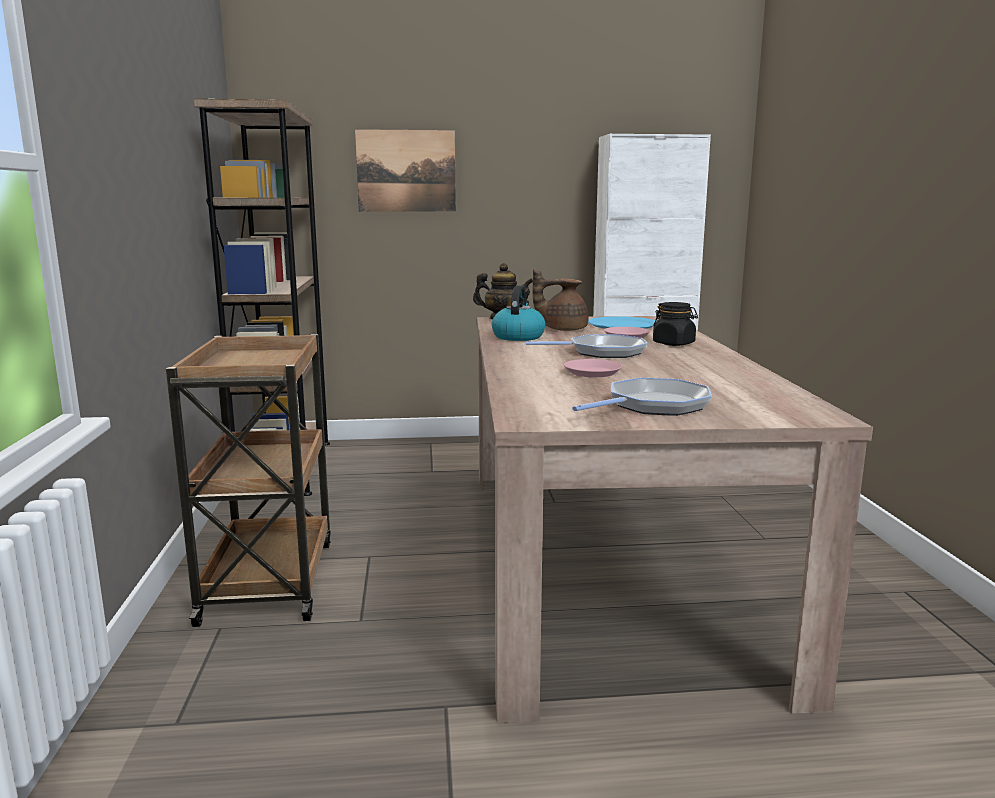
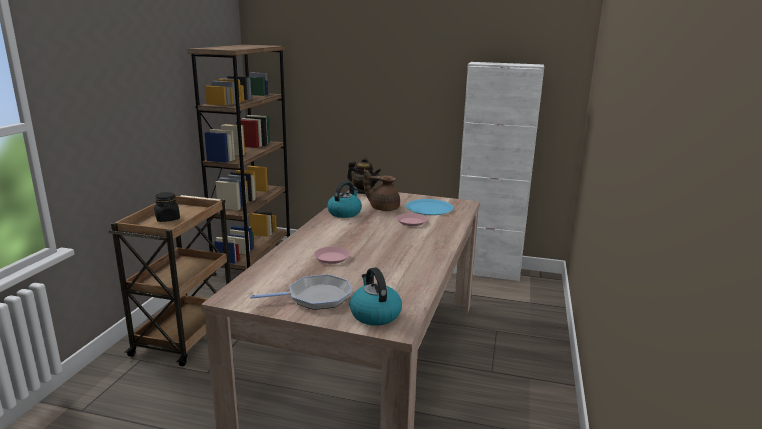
camera: 20 degrees right, 5 degrees up
picture [355,129,456,212] -> none
frying pan [526,334,648,358] -> none
black jar [653,302,698,346] -> black jar moved to [154,192,180,222]
none -> kettle [350,268,402,326]

